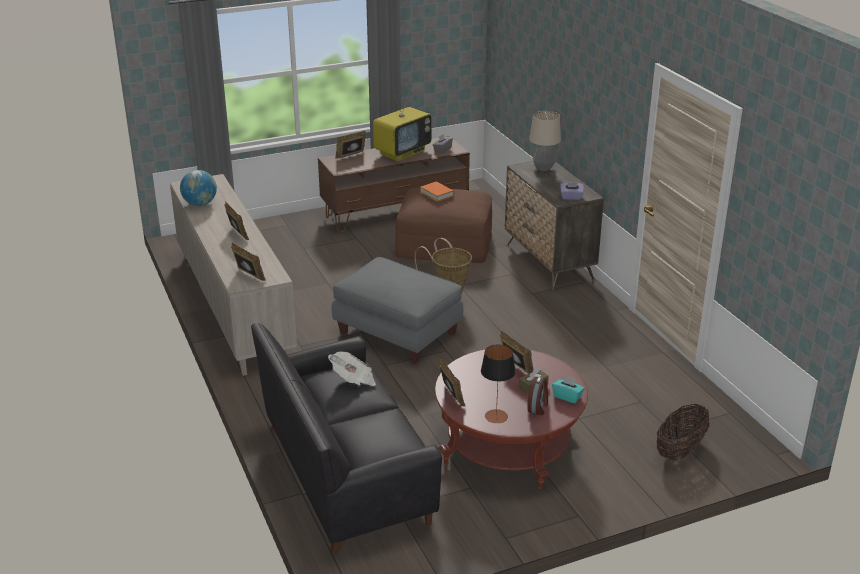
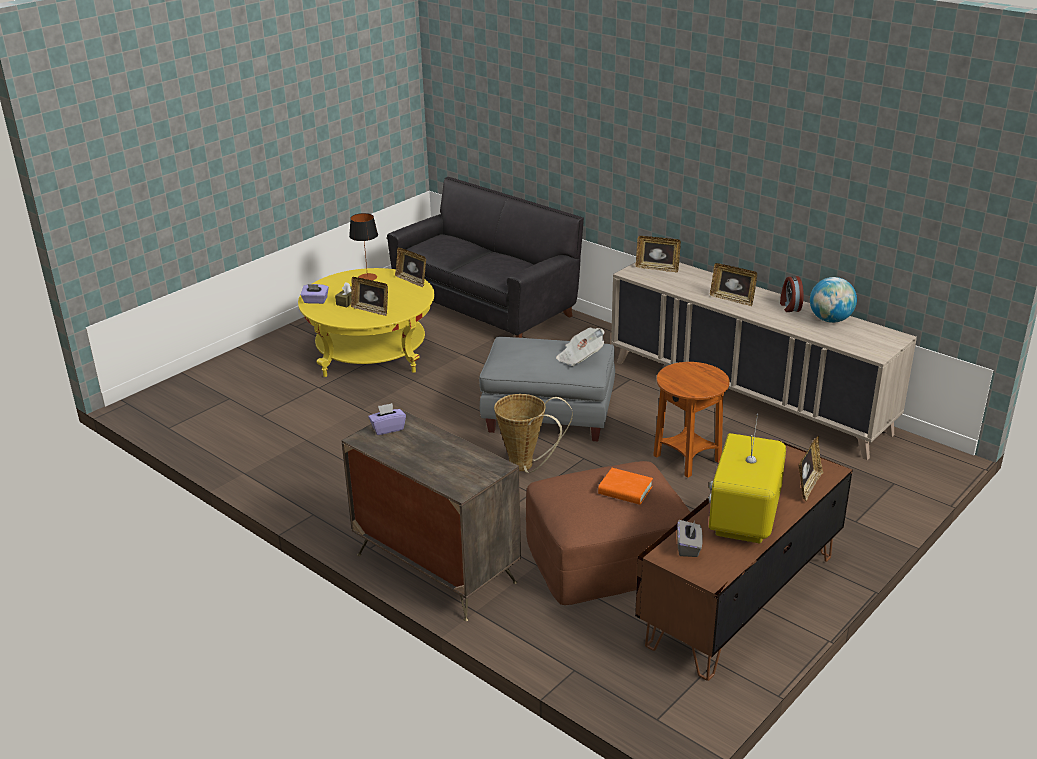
camera: 155 degrees right, 0 degrees up
newspaper [328,352,376,386] -> newspaper moved to [556,327,605,366]
red coffee table [435,350,588,489] -> yellow coffee table [298,268,435,377]
alarm clock [527,377,548,415] -> alarm clock moved to [780,276,804,312]
table lamp [529,111,561,171] -> none
turquoise tissue box [552,375,585,404] -> purple tissue box [301,284,329,304]
basket [657,404,709,460] -> none
none -> brown side table [653,362,730,478]

